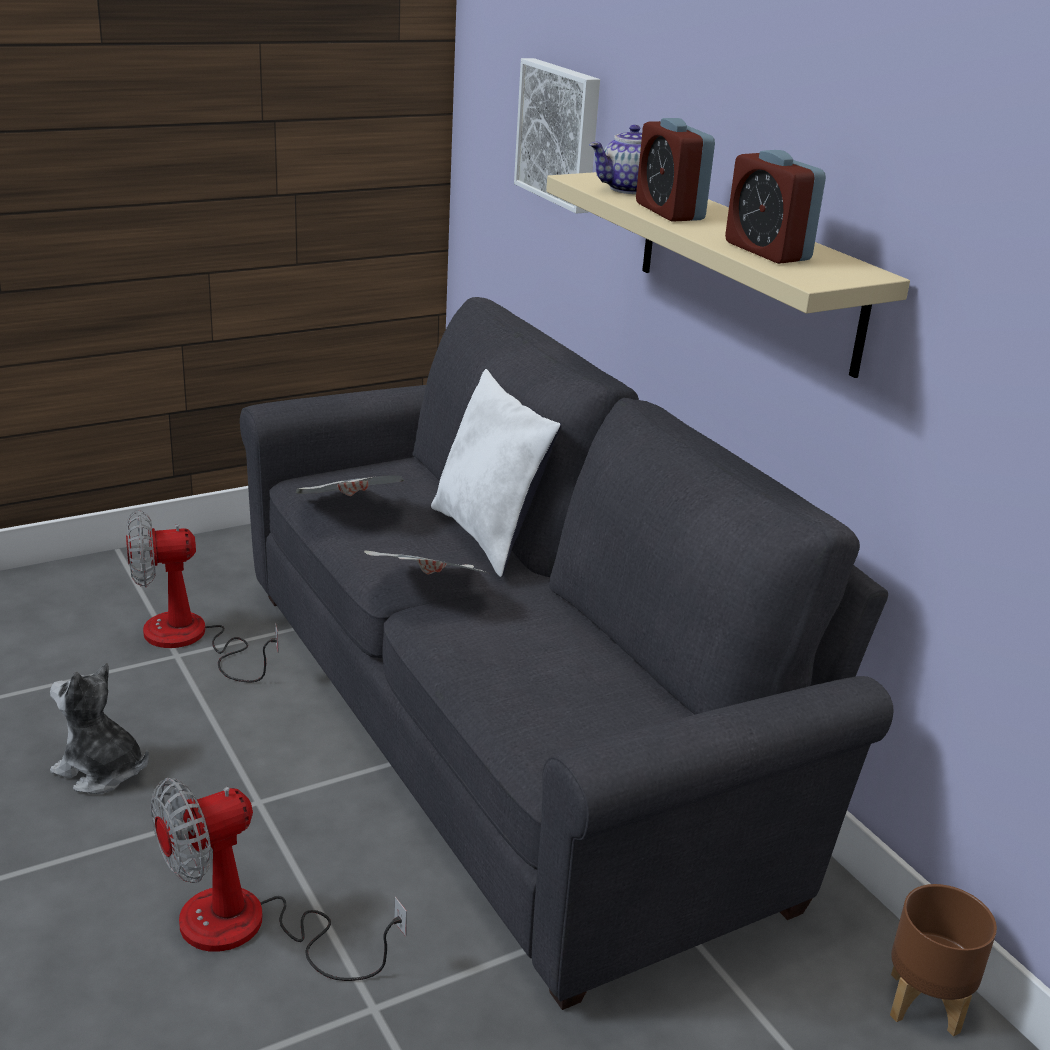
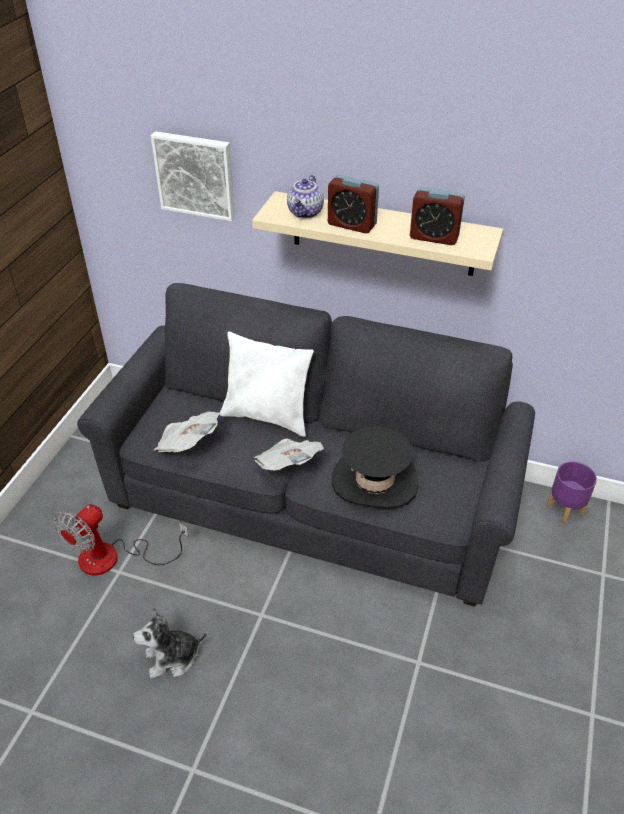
camera: 40 degrees left, 15 degrees up
fan [151,778,407,981] -> none
brown planter [890,884,997,1037] -> purple planter [547,461,597,523]
none -> black hat [332,426,419,509]

